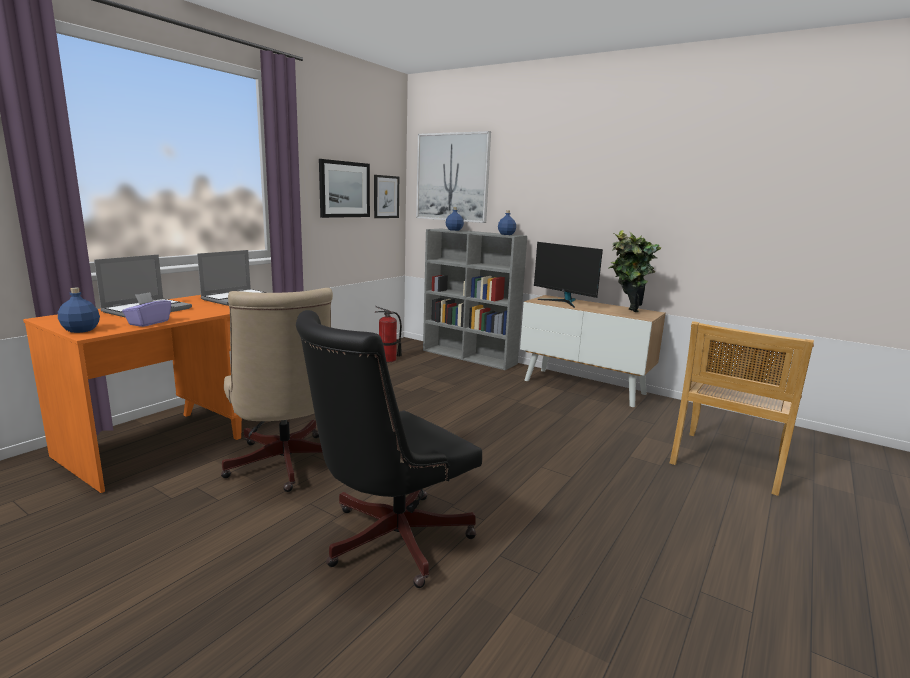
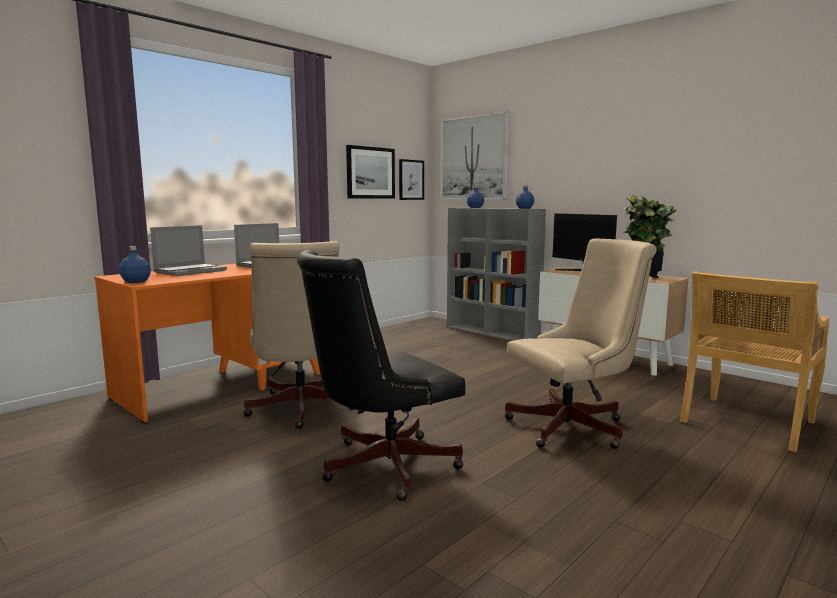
camera: 10 degrees right, 5 degrees down
purple tissue box [122,292,171,327] -> none
fire extinguisher [375,306,402,362] -> none
none -> beige office chair [505,238,657,449]

